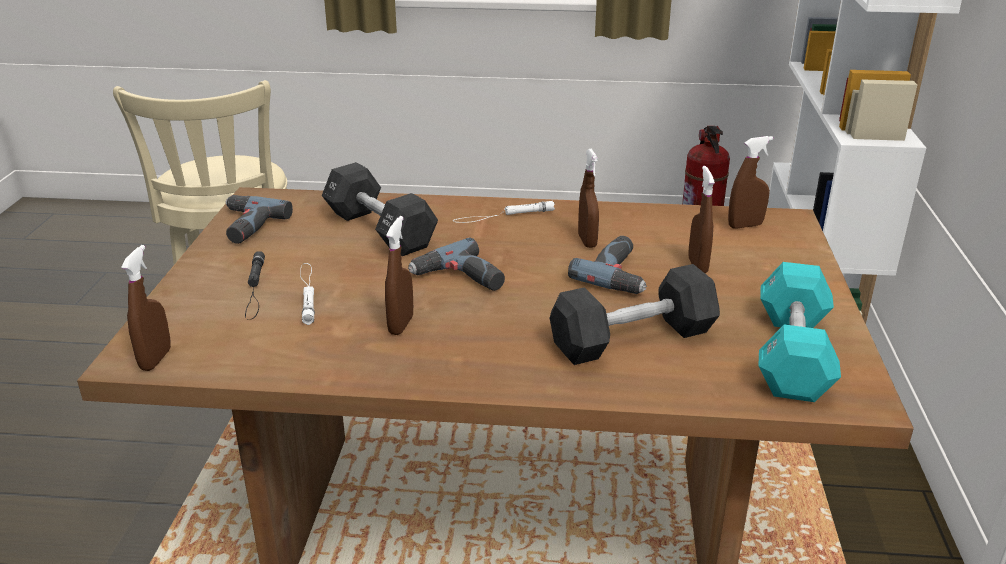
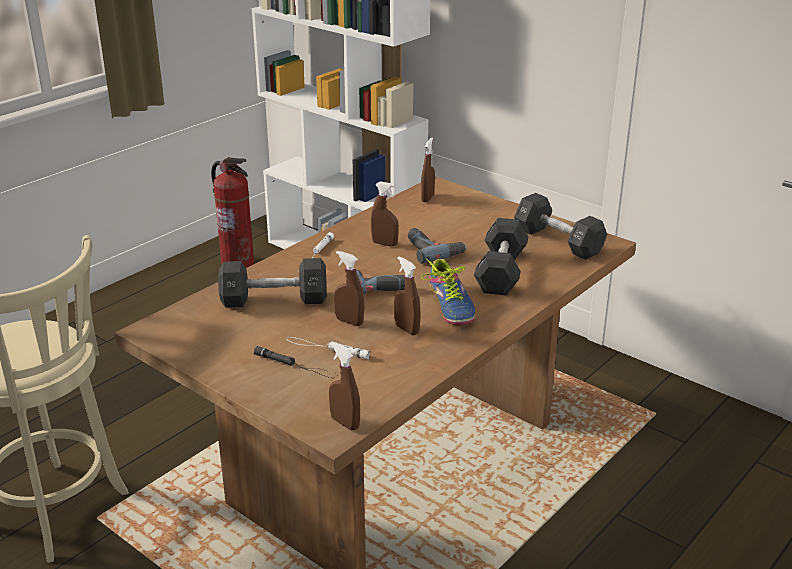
camera: 55 degrees left, 0 degrees up
power drill [225,195,293,244] -> none
brown spray bottle [688,166,715,273] -> brown spray bottle moved to [334,251,364,326]
turquoise dumbbell [759,262,841,402] -> black dumbbell [514,193,607,260]
none -> shoe [421,259,475,325]

